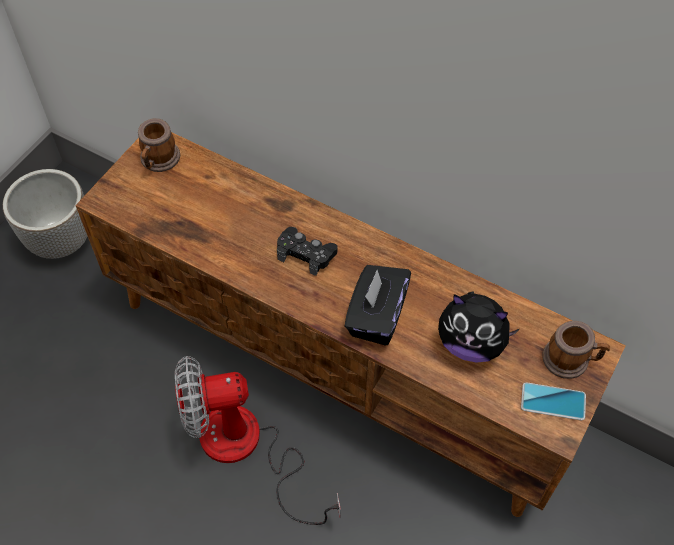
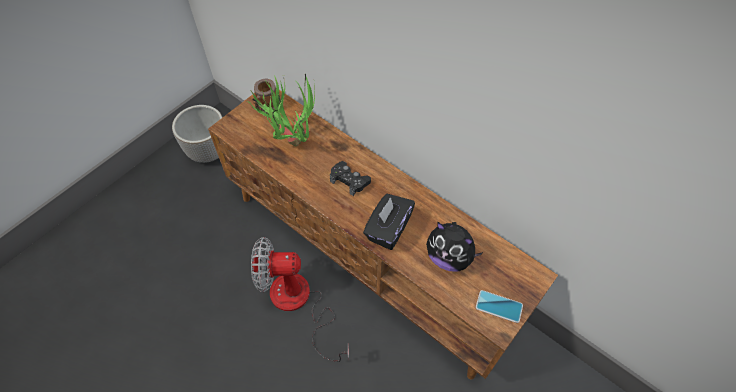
camera: 10 degrees right, 0 degrees up
mug [542,321,610,379] -> none
none -> potted plant [247,74,315,146]

